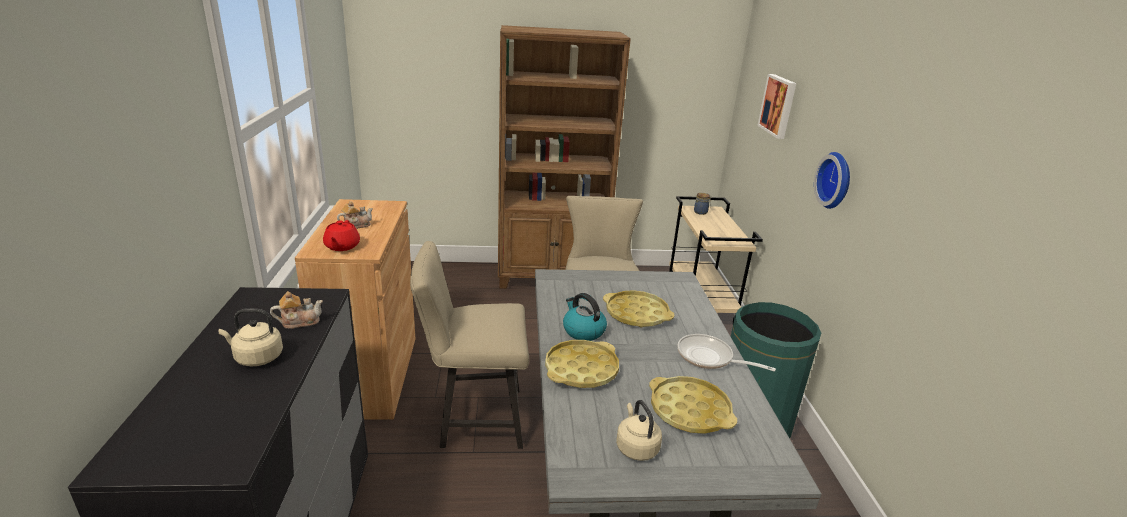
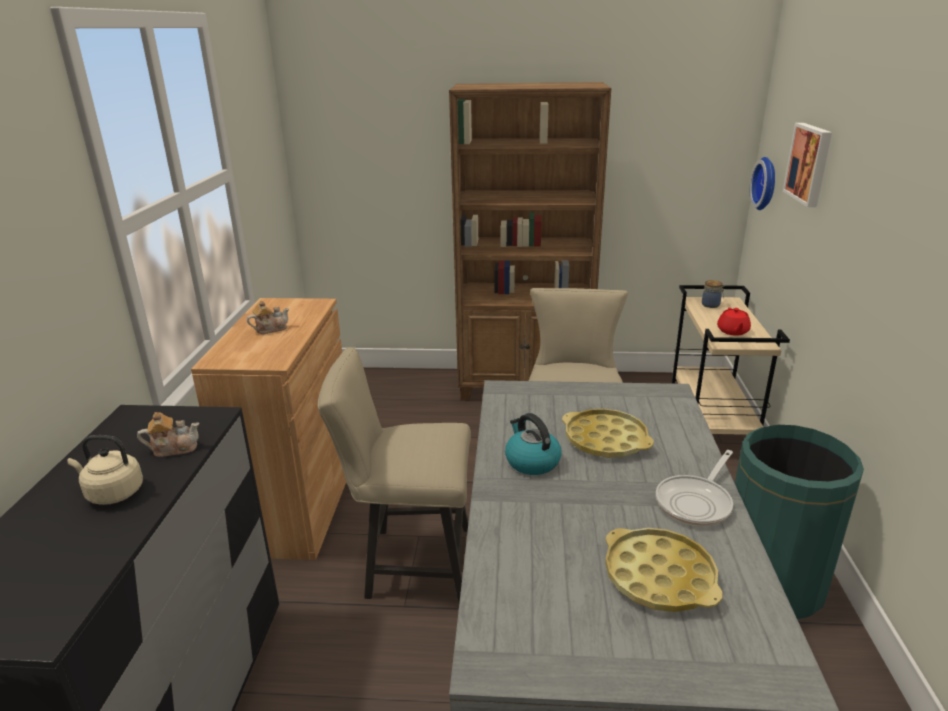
camera: 10 degrees right, 0 degrees up
red teapot [323,220,360,251] -> red teapot moved to [717,308,751,336]
yellow tray [545,340,619,388] -> none
beige kettle [616,400,662,461] -> none
frying pan [677,334,776,372] -> frying pan turned 90 degrees counterclockwise [656,450,733,526]
wall clock [814,152,850,209] -> wall clock moved to [750,157,775,210]

